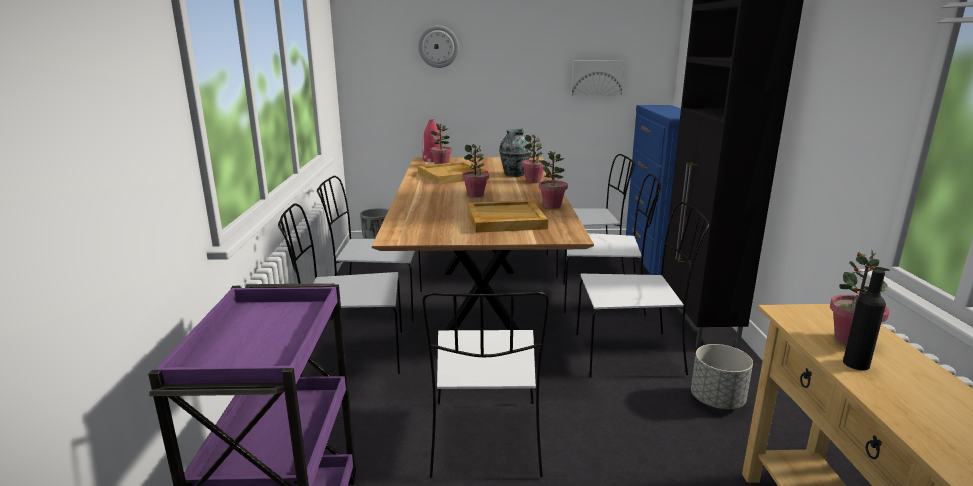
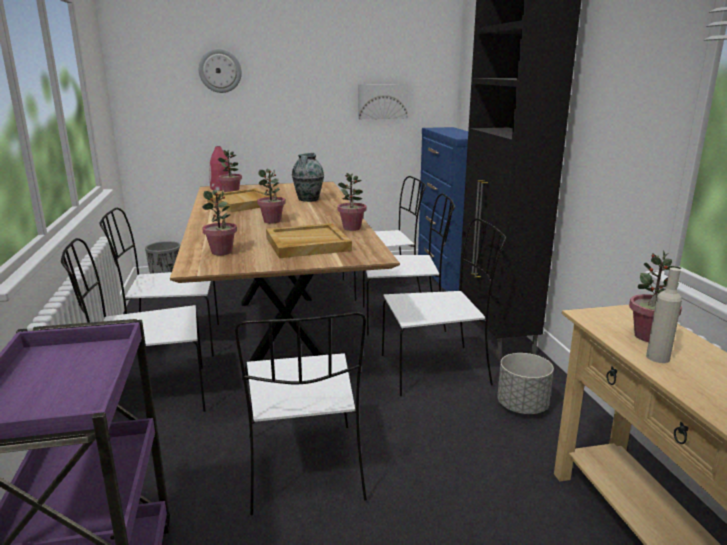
camera: 10 degrees left, 0 degrees up
potted plant [522,134,546,183] -> potted plant moved to [202,190,237,255]
black bottle [843,269,886,371] -> beige bottle [646,268,682,363]

